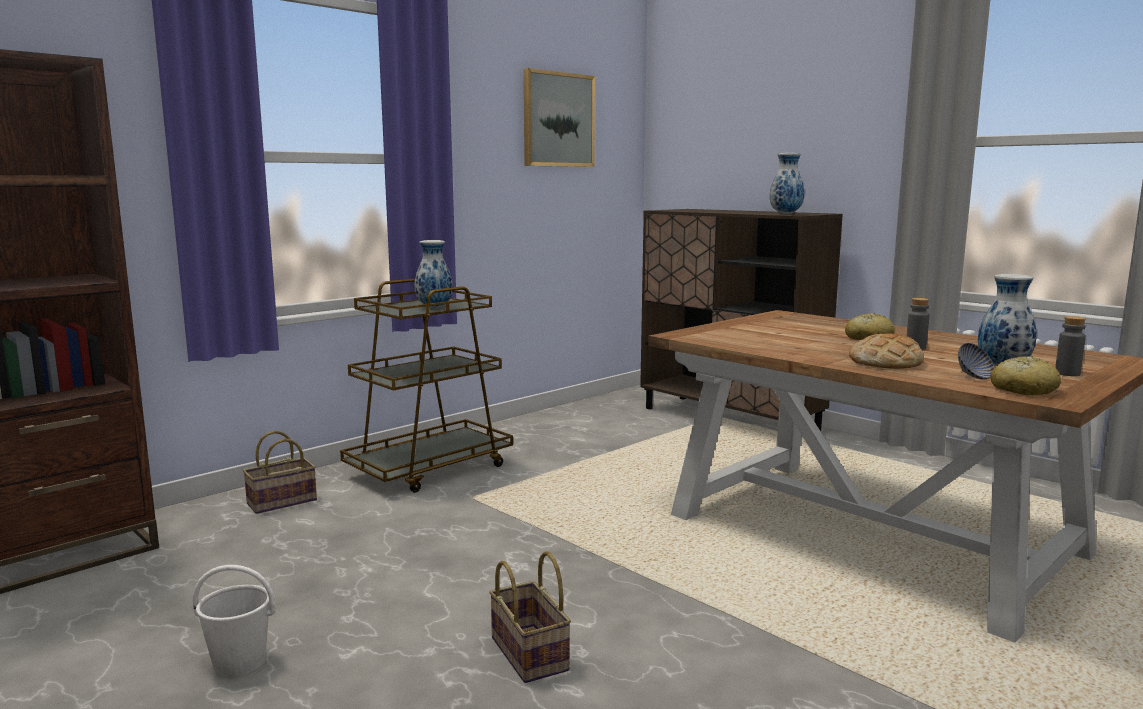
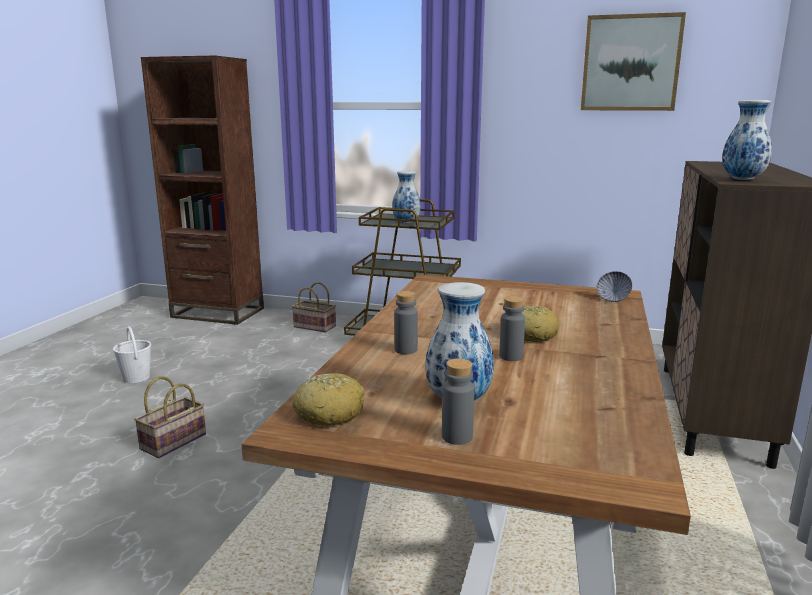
camera: 60 degrees right, 5 degrees up
bread [849,334,924,369] -> grey bottle [394,291,418,354]
bowl [958,343,994,379] -> bowl moved to [596,271,632,302]

